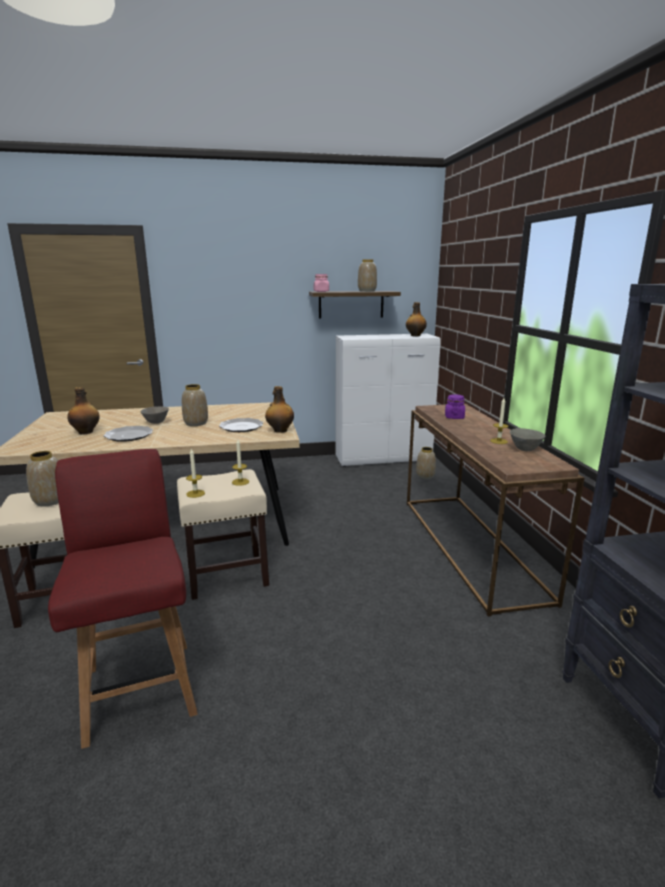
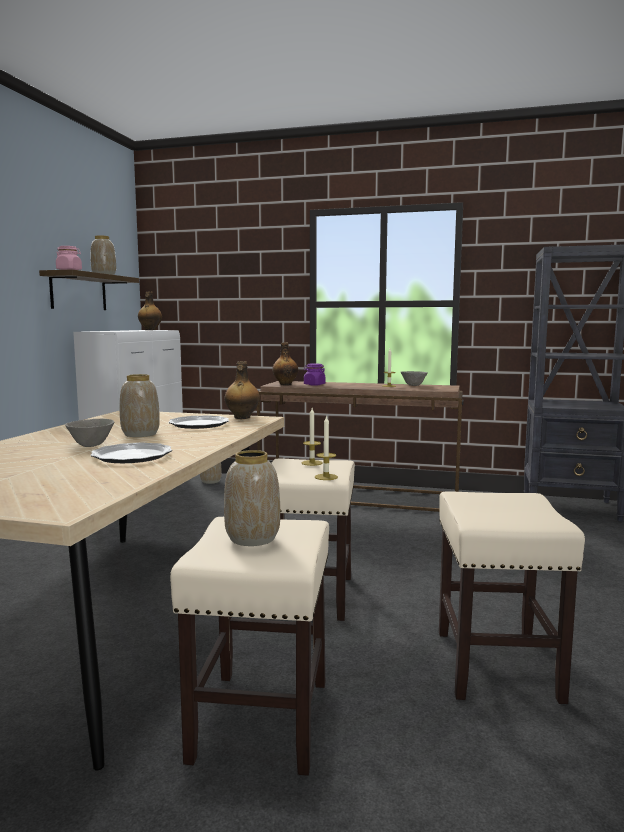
camera: 65 degrees left, 10 degrees down
red chair [48,449,197,749] -> beige stool [439,491,585,704]
bottle [67,387,100,435] -> bottle moved to [272,342,298,385]

